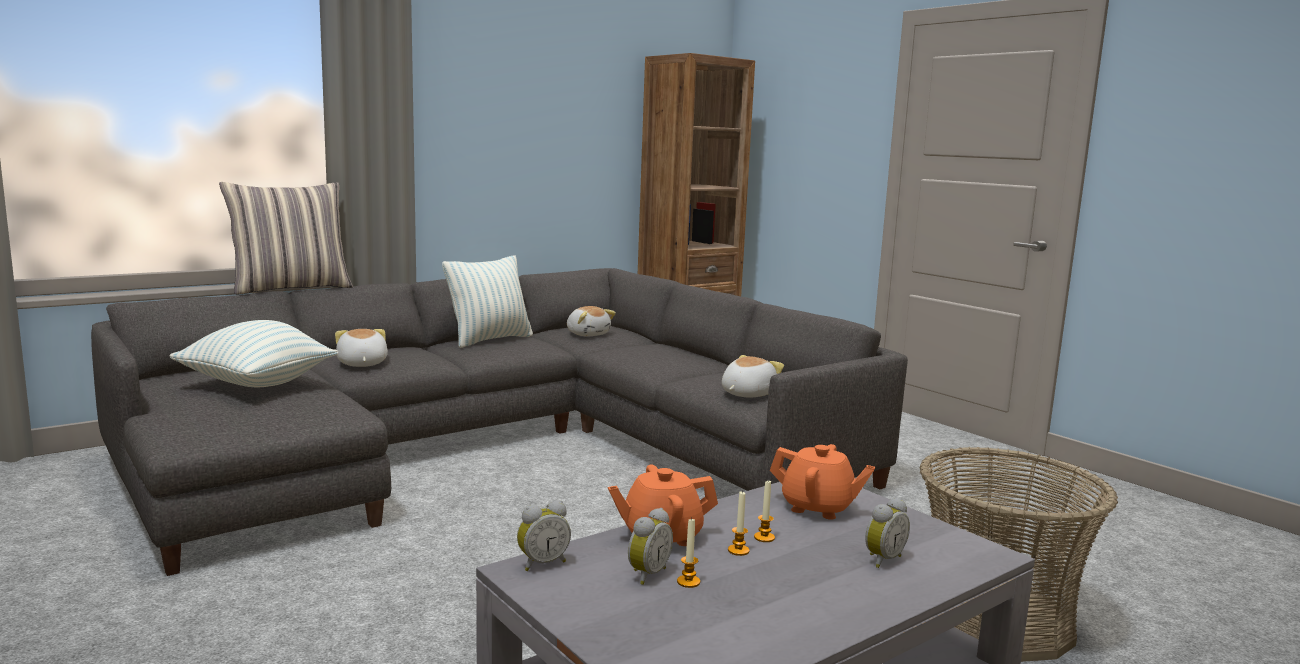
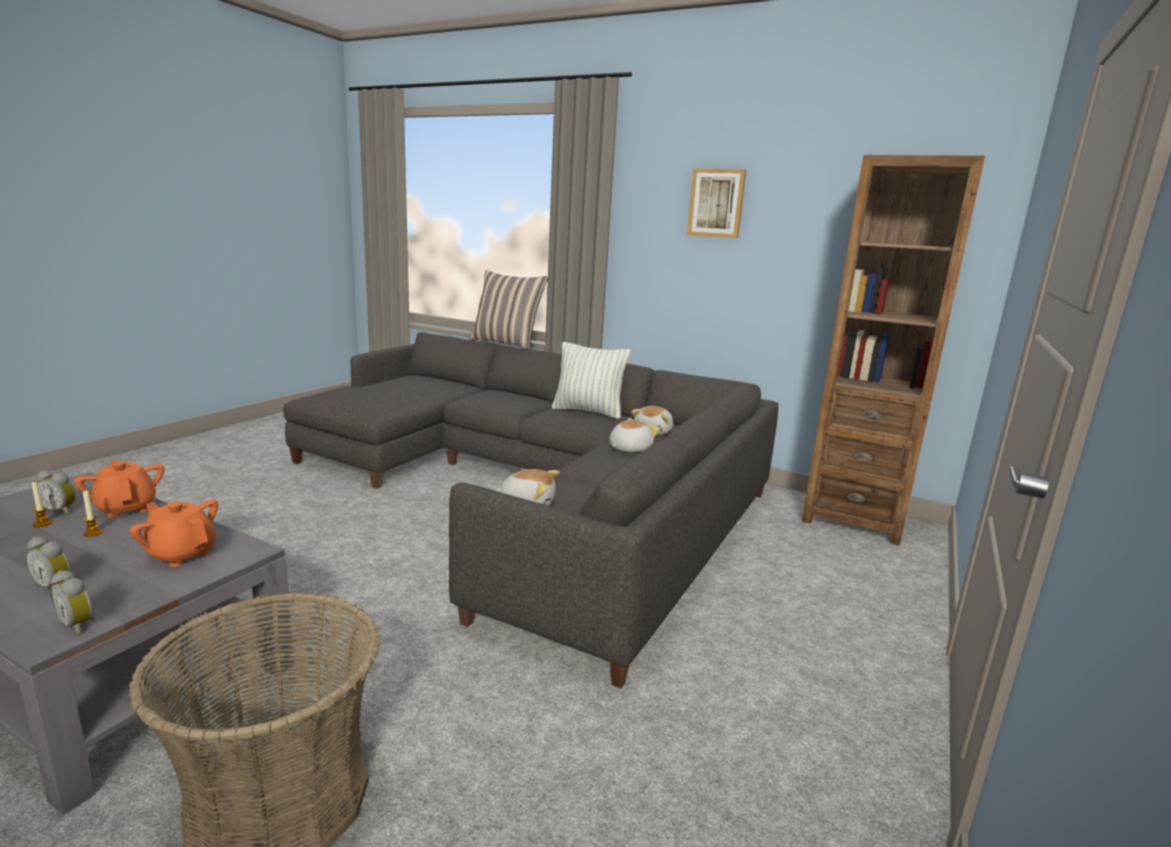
camera: 65 degrees right, 5 degrees up
pillow [169,320,338,387] -> none
plush toy [335,329,388,367] -> plush toy moved to [609,418,660,453]
alarm clock [517,500,571,571] -> alarm clock moved to [50,570,95,636]
candle [754,481,775,542] -> none
orange teapot [770,444,875,520] -> orange teapot turned 120 degrees clockwise [130,499,218,567]
none -> picture [687,168,746,238]

